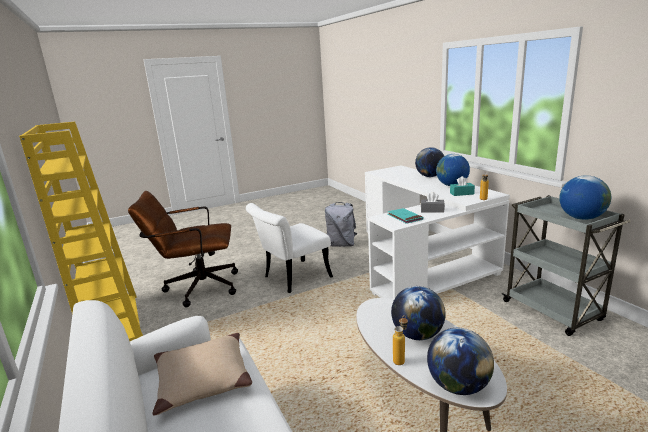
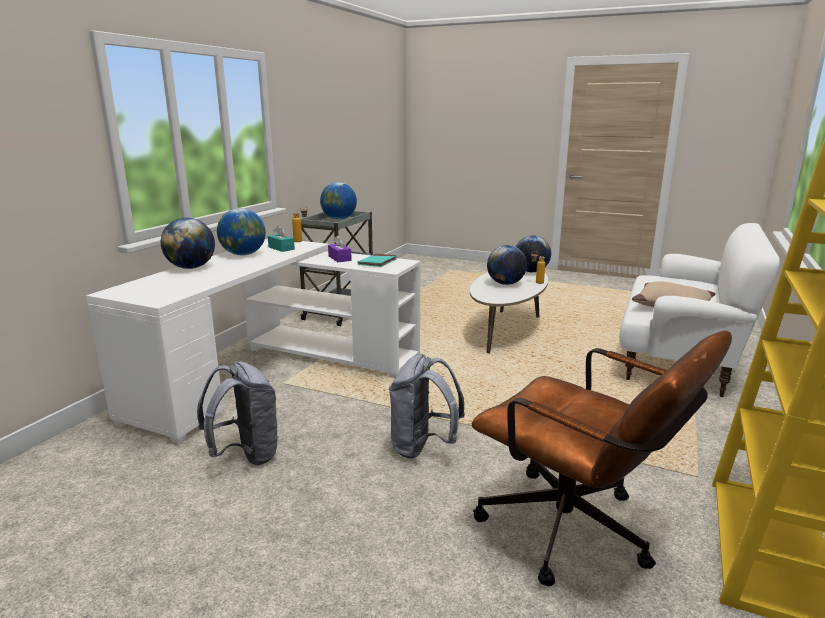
camera: 130 degrees left, 0 degrees up
white chair [246,203,333,293] -> grey backpack [389,354,465,459]
grey tissue box [421,192,445,213] -> purple tissue box [328,235,352,262]

